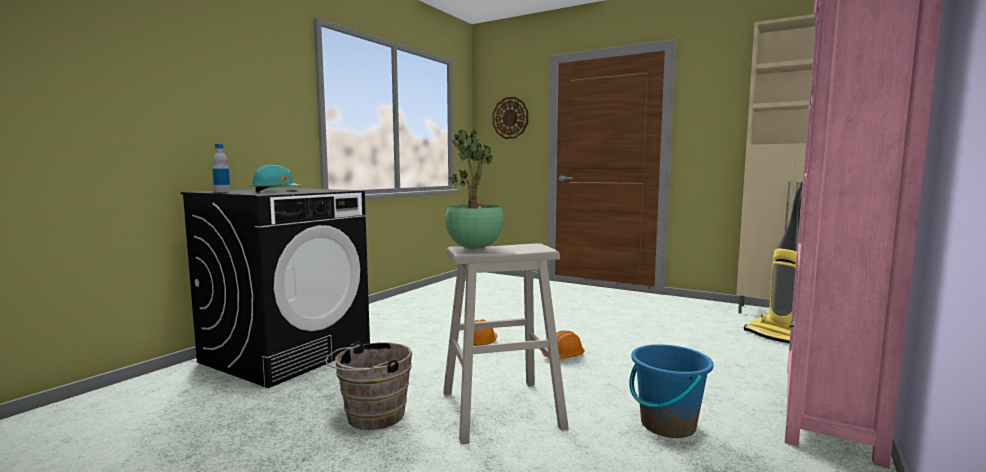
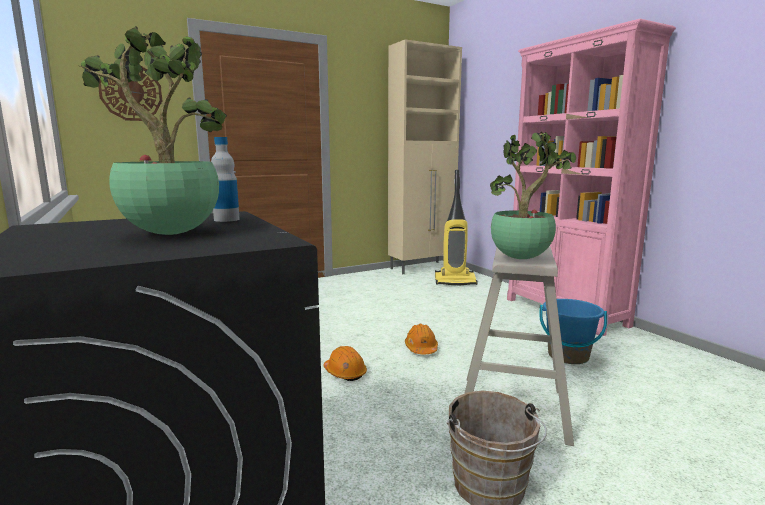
camera: 60 degrees left, 5 degrees up
bottle [213,144,230,192] -> bottle moved to [211,137,240,222]
turquoise hard hat [250,164,302,192] -> potted plant [78,26,227,235]

